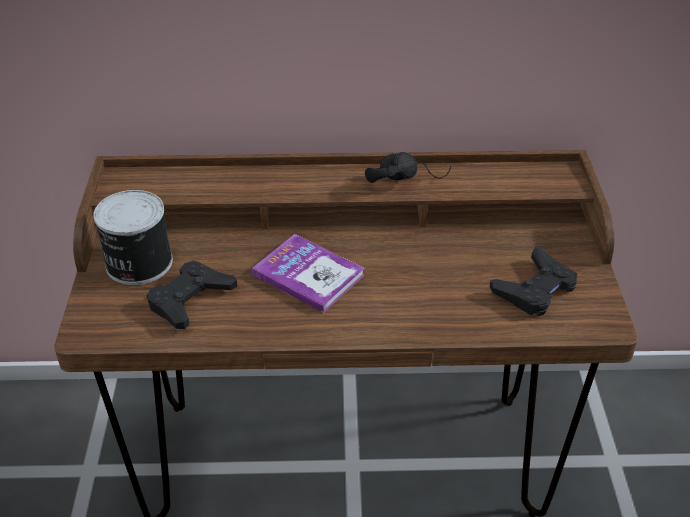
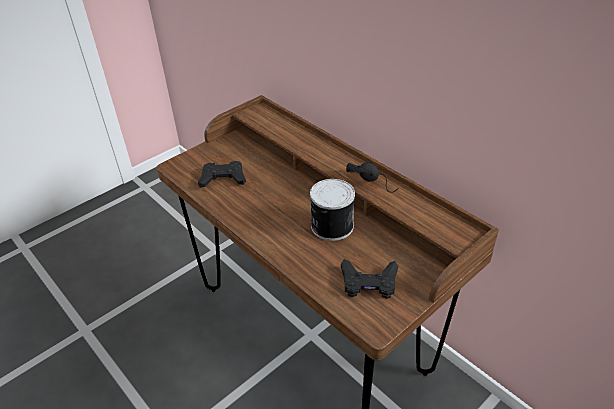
camera: 50 degrees right, 0 degrees up
can [93,190,173,285] -> can moved to [310,179,355,241]
book [252,234,365,313] -> none

